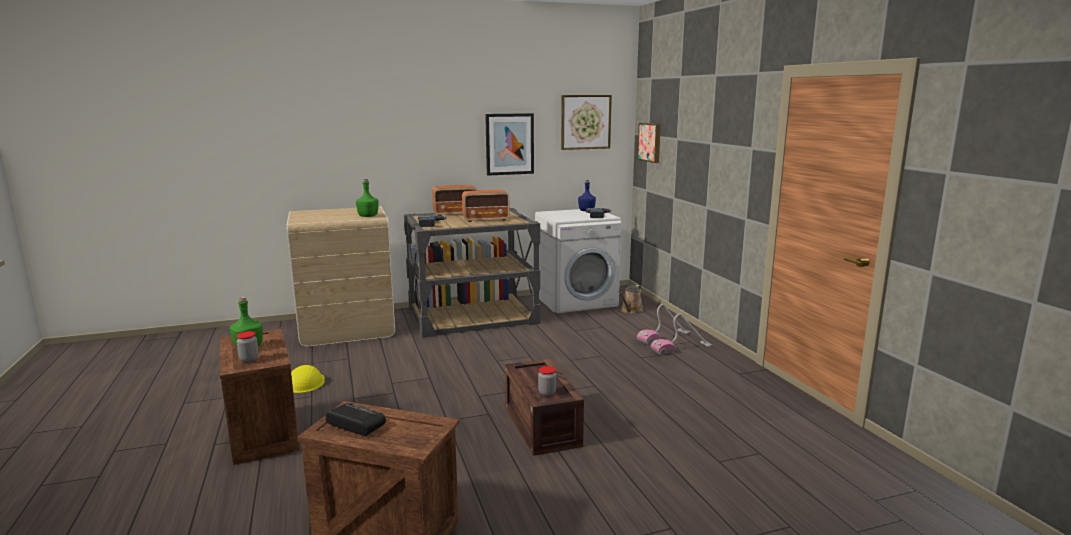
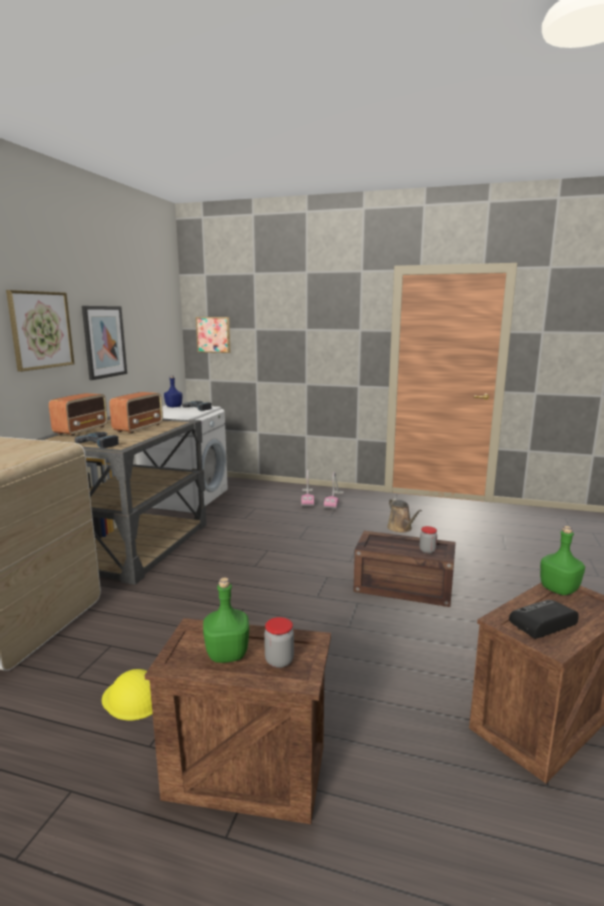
camera: 55 degrees left, 0 degrees up
green bottle [356,179,379,217] -> green bottle moved to [540,526,585,595]
picture [561,95,612,150] -> picture moved to [6,290,75,372]
brown watering can [618,285,644,314] -> brown watering can moved to [387,498,422,533]

